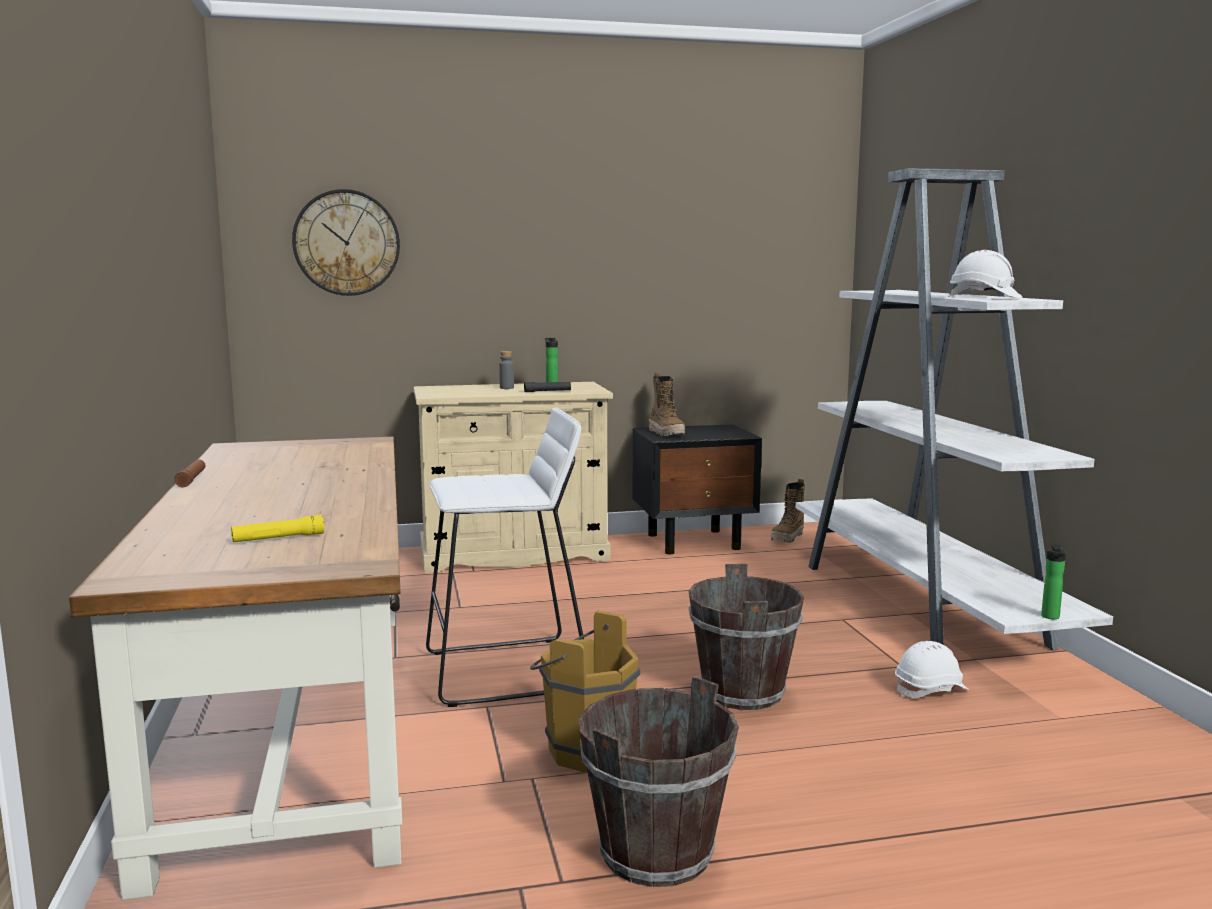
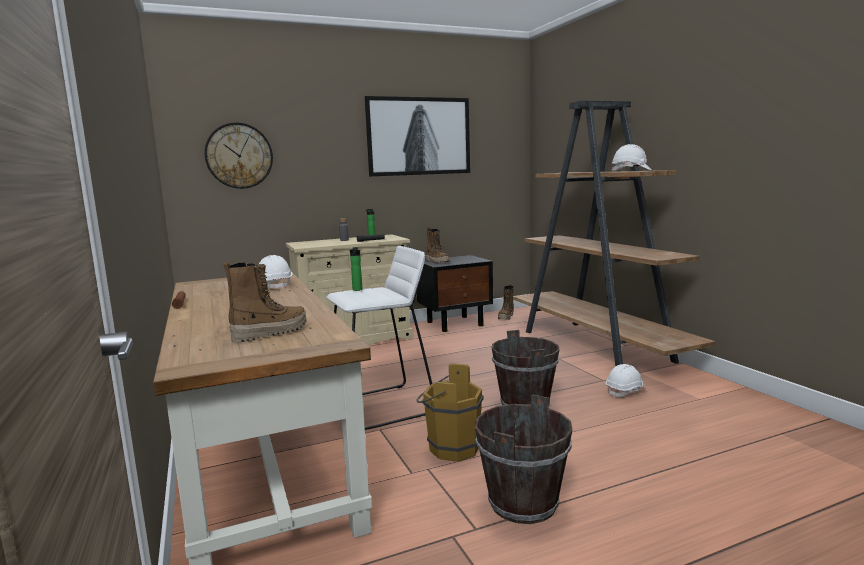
camera: 10 degrees left, 0 degrees up
yellow flashlight [231,515,324,542] -> boot [223,262,307,343]
white bookcase [795,168,1113,650] -> brown bookcase [513,100,715,367]
bottle [1041,544,1066,619] -> bottle moved to [350,247,362,291]
none -> white hard hat [259,255,293,289]
none -> picture [365,96,470,176]

